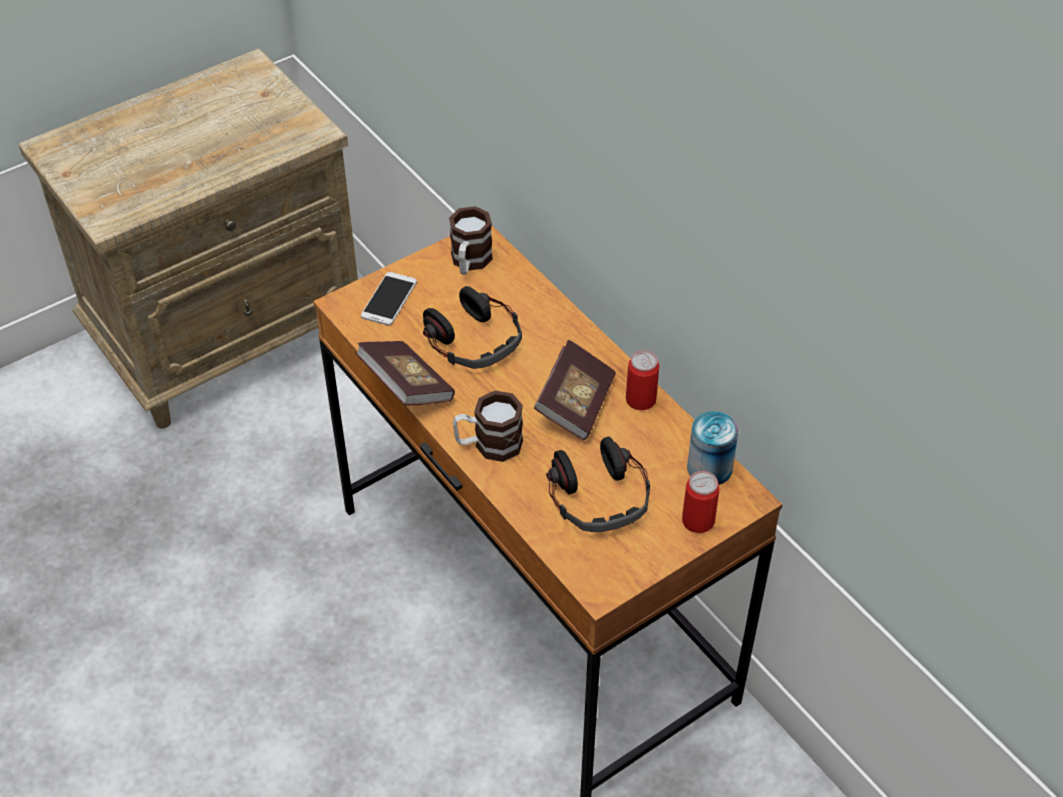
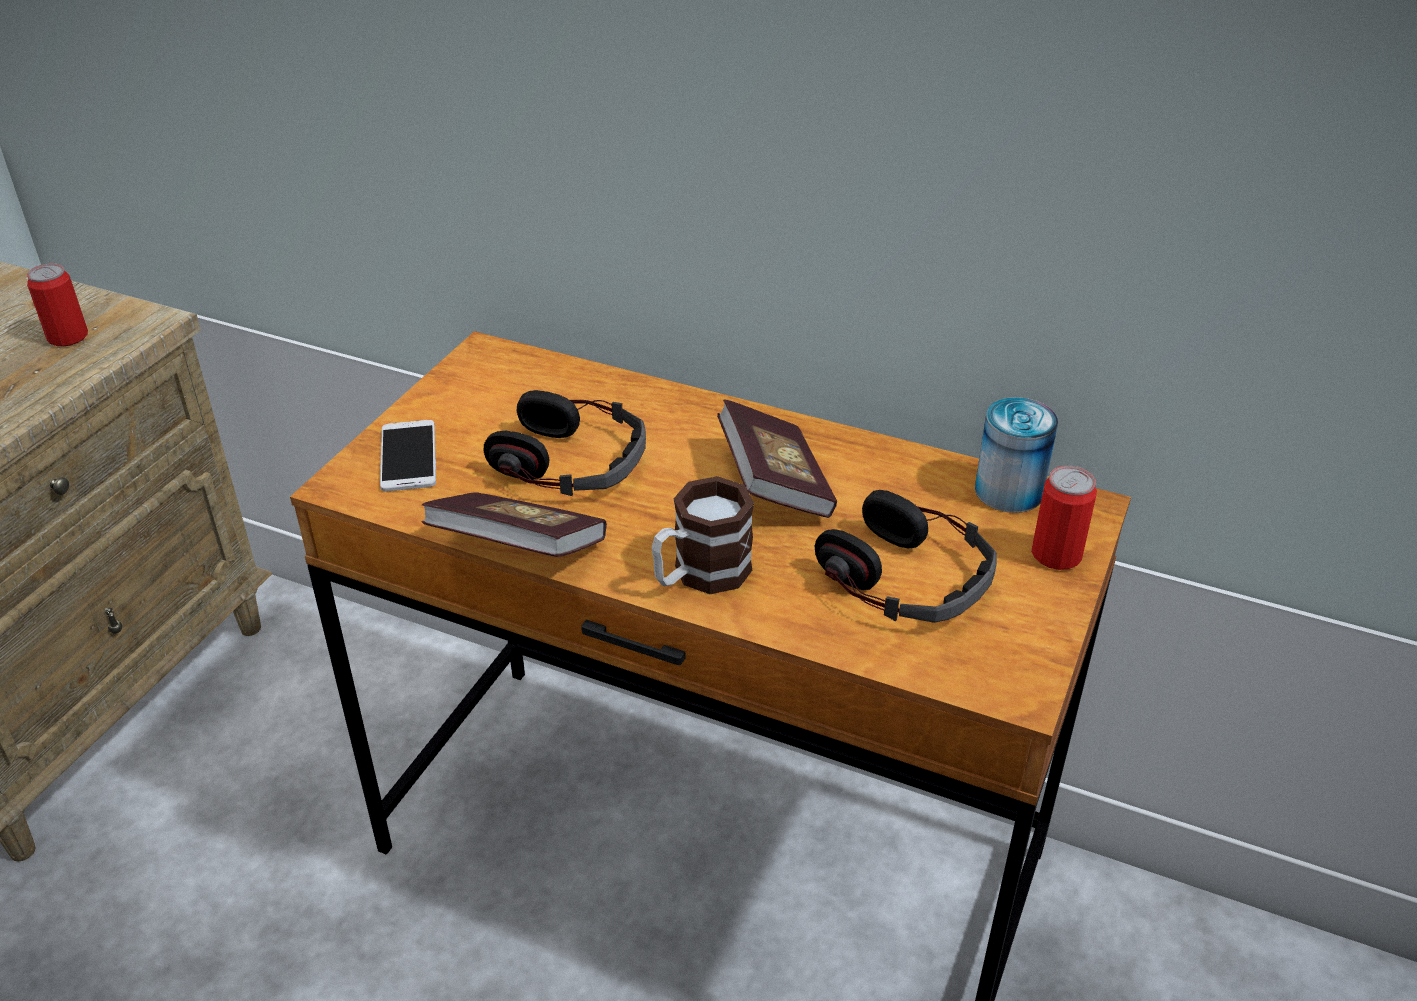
camera: 30 degrees left, 10 degrees down
mug [449,206,493,275] -> none
can [626,350,659,410] -> can moved to [27,263,88,346]

